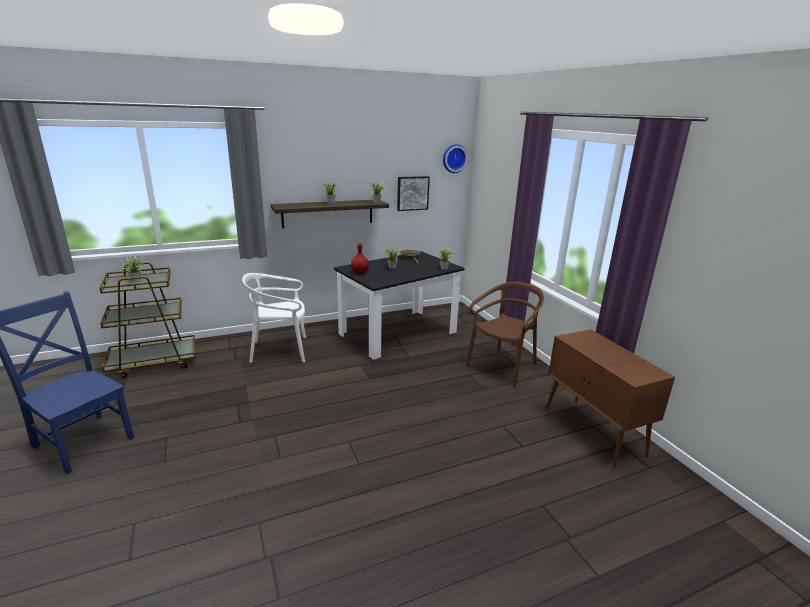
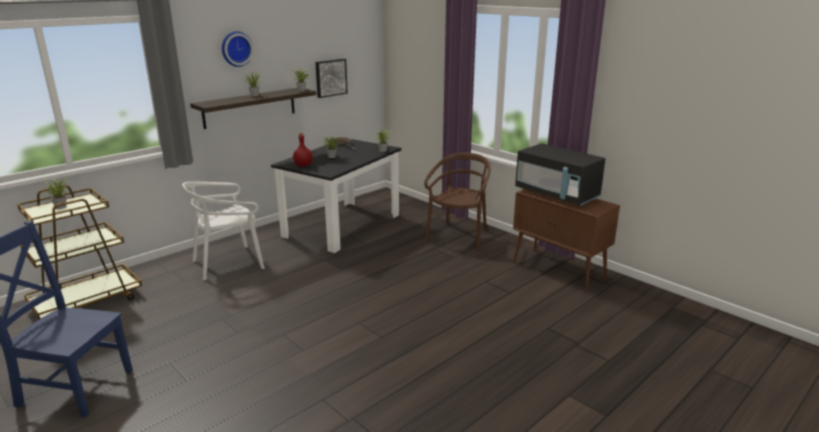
camera: 20 degrees left, 0 degrees up
wall clock [443,144,468,173] -> wall clock moved to [222,31,253,67]
none -> black microwave [515,143,605,206]

